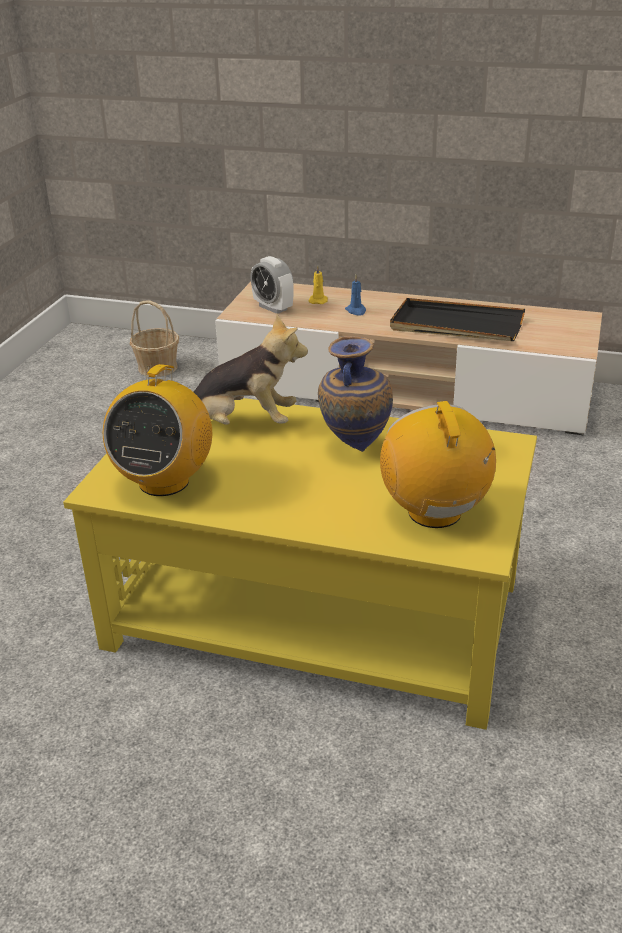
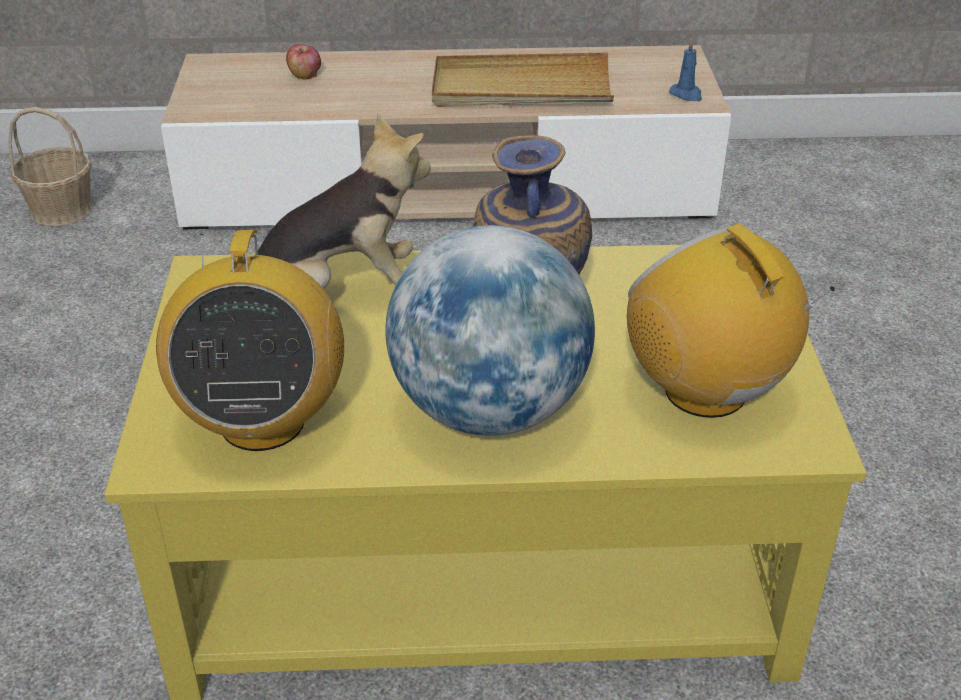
camera: 20 degrees left, 5 degrees up
alarm clock [250,256,294,314] -> none
yellow candle [308,266,328,304] -> apple [286,44,321,80]
blue candle [345,275,366,316] -> blue candle moved to [669,39,702,101]
black tray [390,298,525,341] -> beige tray [432,53,614,107]
none -> globe [385,225,595,436]

